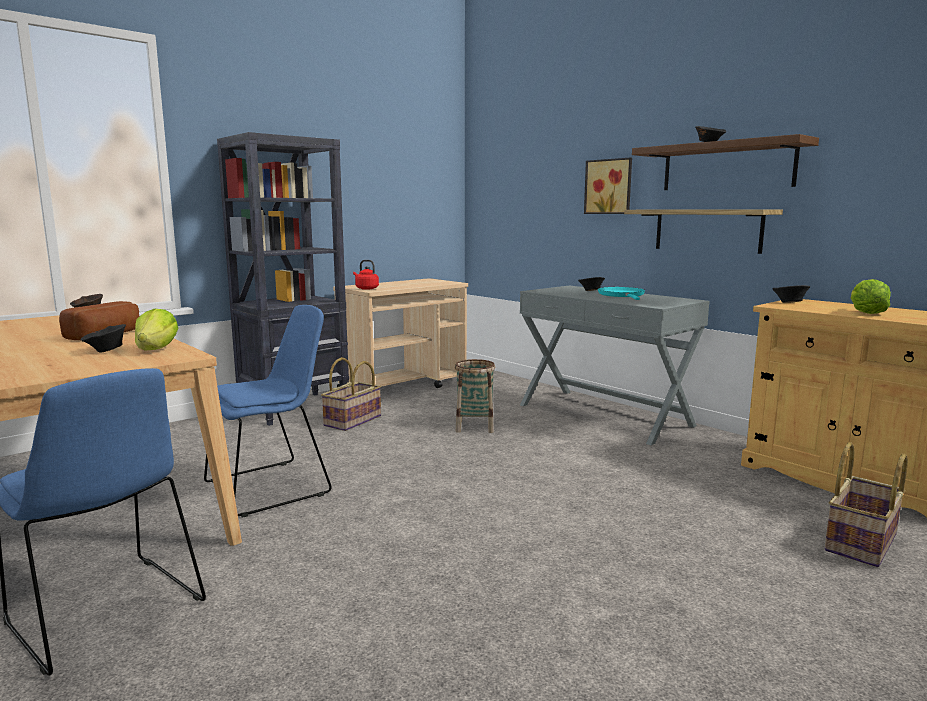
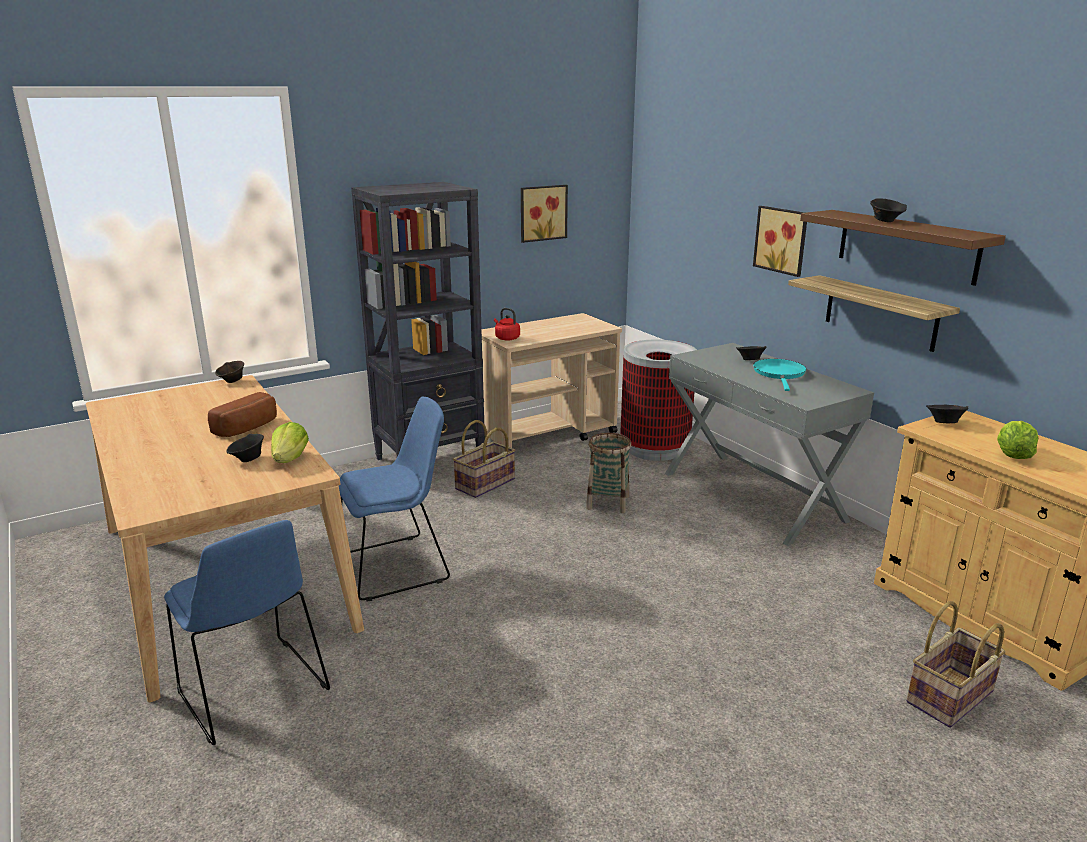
camera: 10 degrees right, 10 degrees up
none -> picture [521,185,568,243]
none -> trash can [620,340,697,461]

